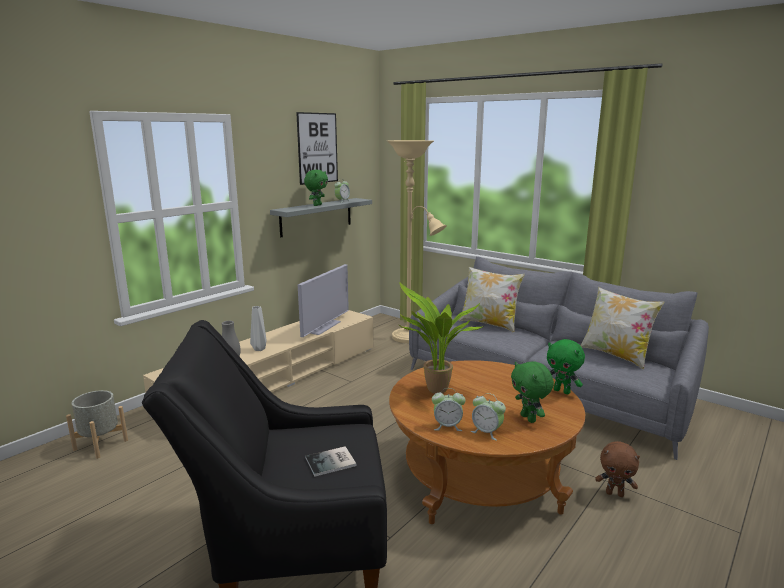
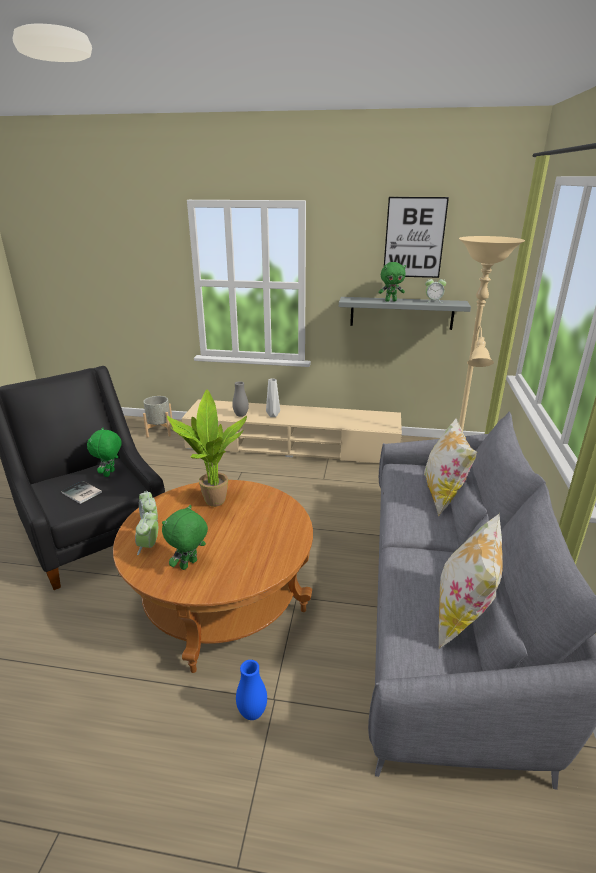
camera: 60 degrees right, 10 degrees up
television [298,264,349,337] -> none
green plush toy [547,339,585,394] -> green plush toy moved to [87,428,122,477]
brown plush toy [595,441,640,497] -> blue vase [236,660,267,720]

